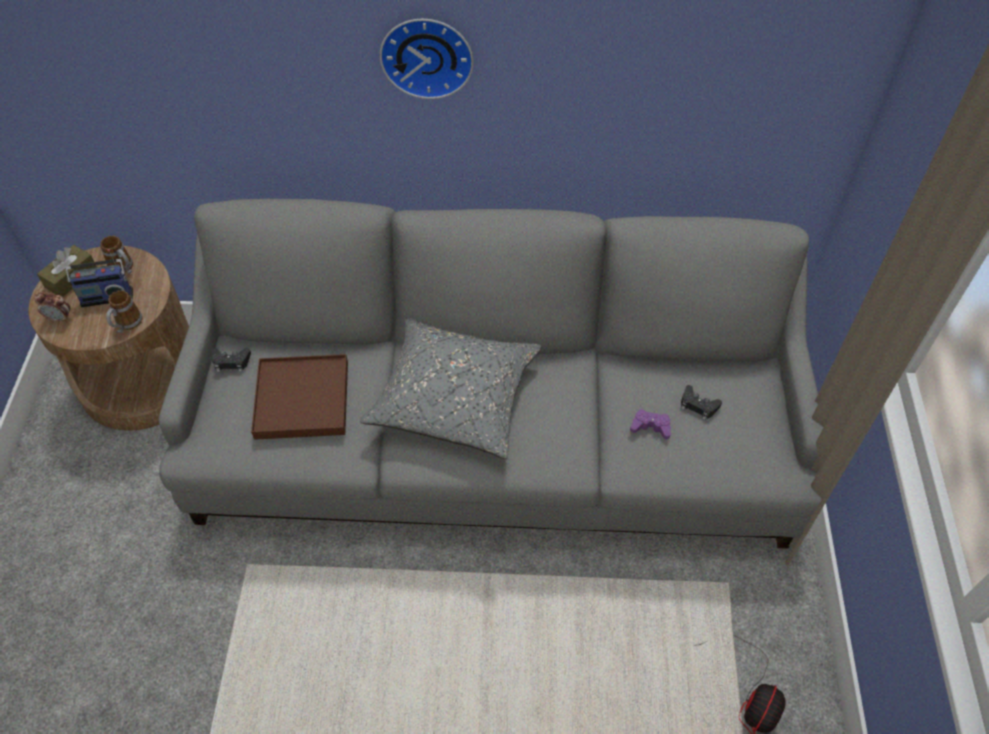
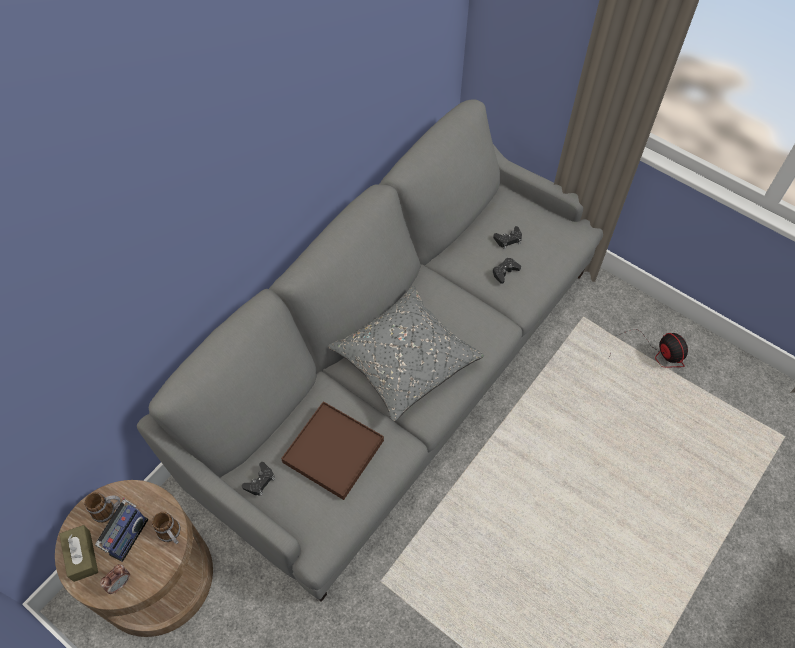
camera: 55 degrees left, 5 degrees up
wall clock [380,19,474,99] -> none
purple game controller [630,409,671,439] -> black game controller [492,257,521,284]

